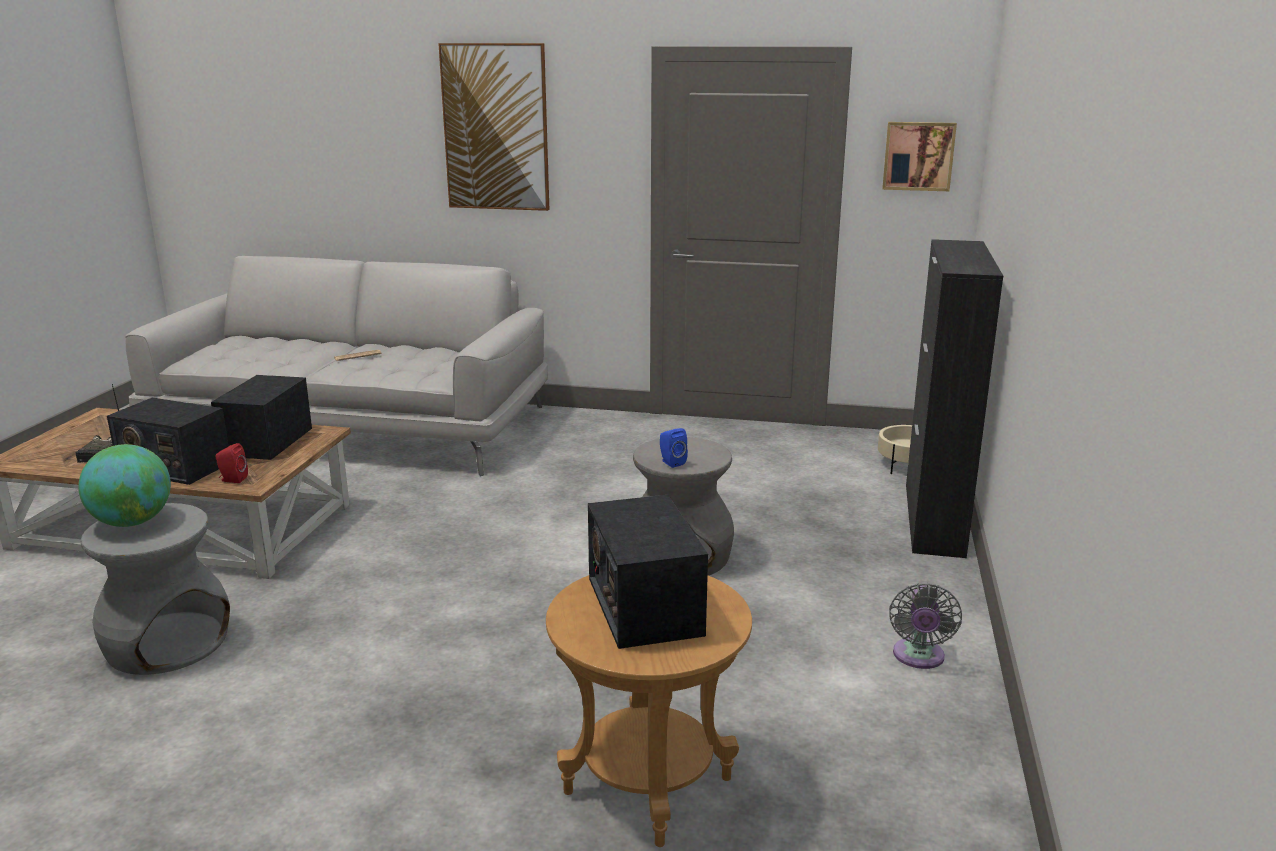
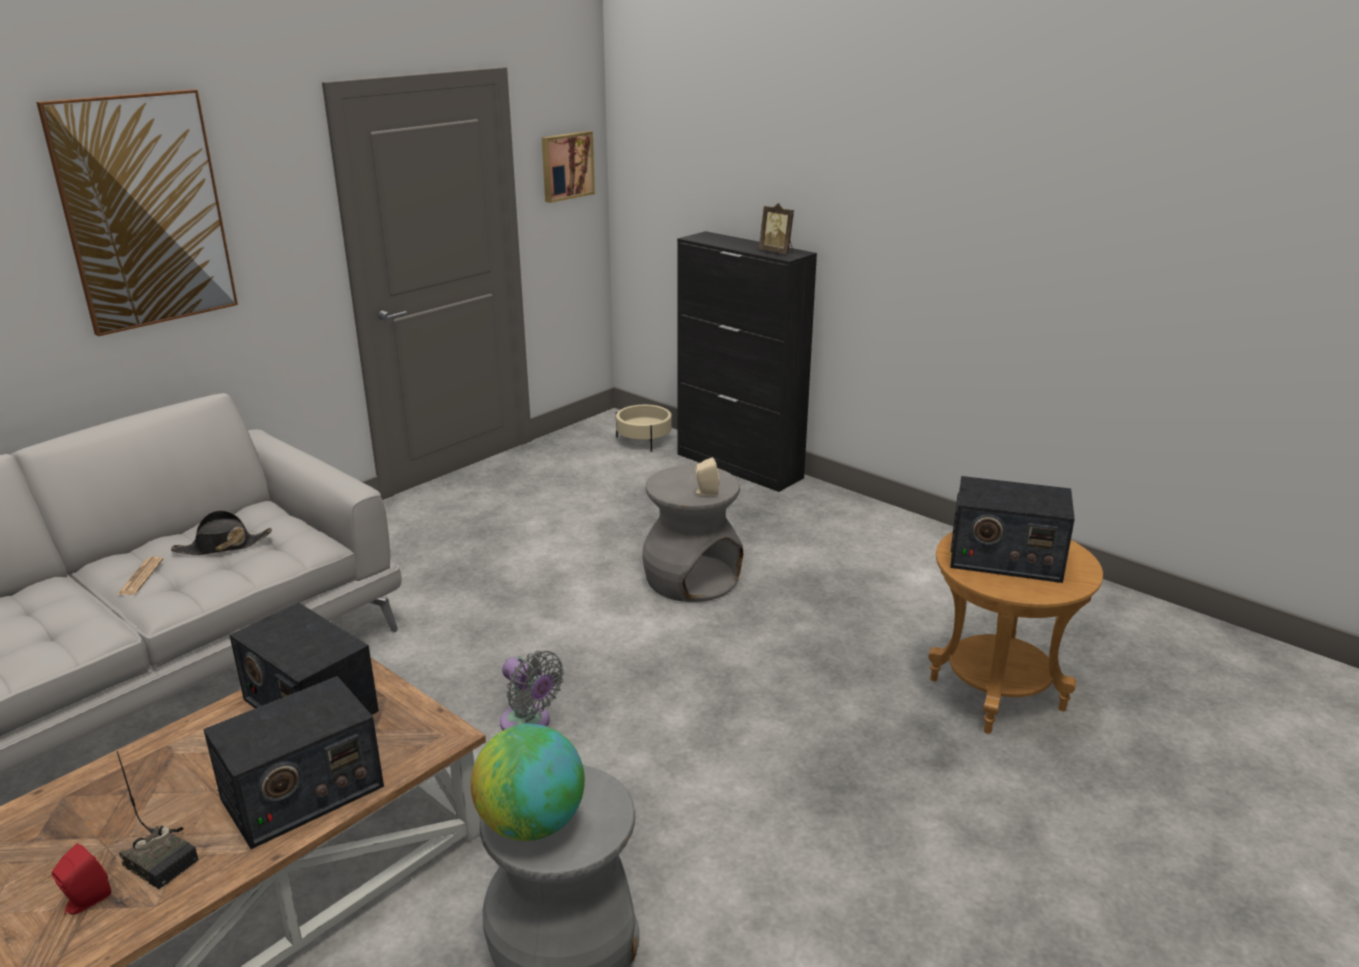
camera: 60 degrees left, 5 degrees up
red speaker [216,443,248,483] -> red speaker moved to [52,843,111,915]
blue speaker [660,428,688,468] -> beige speaker [694,457,719,496]
grey fan [889,583,962,669] -> grey fan moved to [500,650,564,730]
none -> black hat [171,510,272,555]
none -> picture frame [759,203,794,254]

